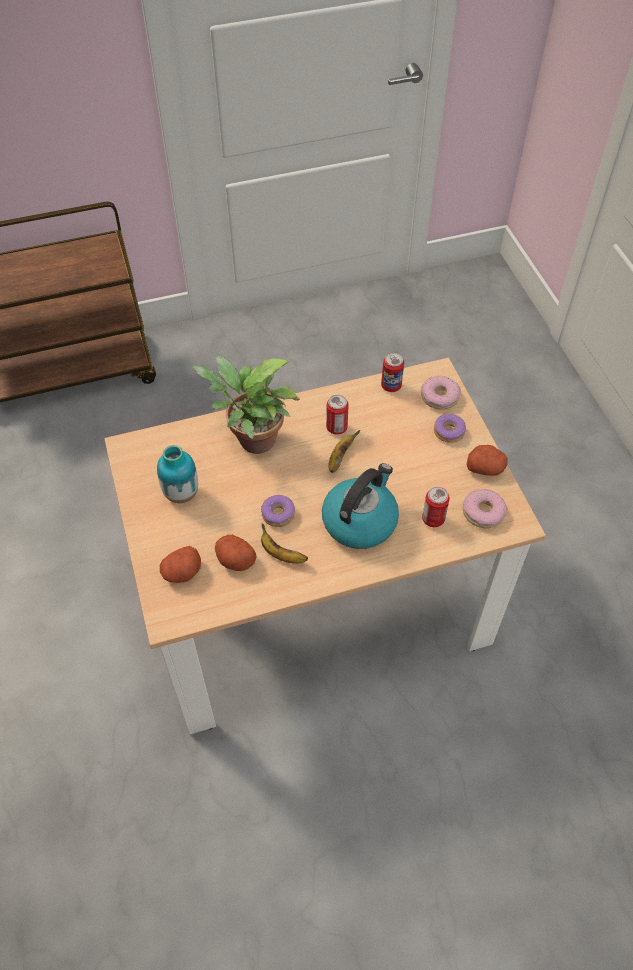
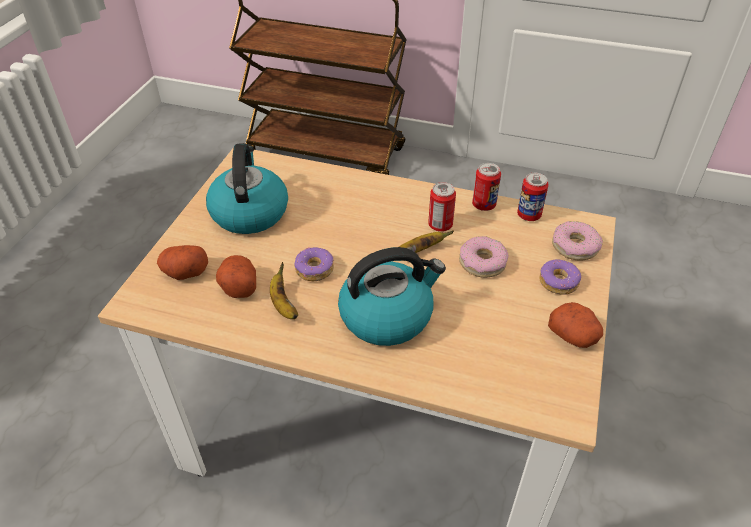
camera: 35 degrees right, 10 degrees down
vase [157,445,198,503] -> kettle [206,143,288,234]
potted plant [192,356,300,454] -> none
can [422,487,450,527] -> can moved to [472,163,501,211]
donut [463,489,507,528] -> donut moved to [459,236,509,278]

